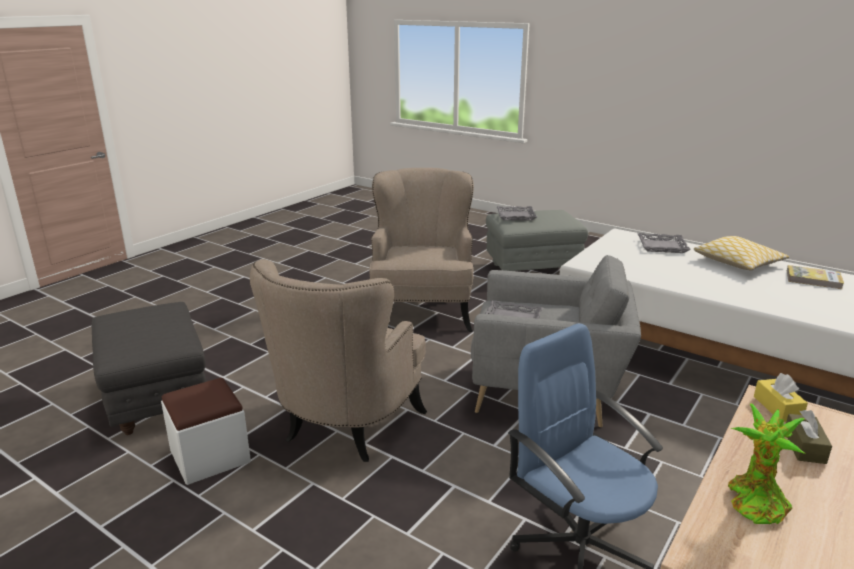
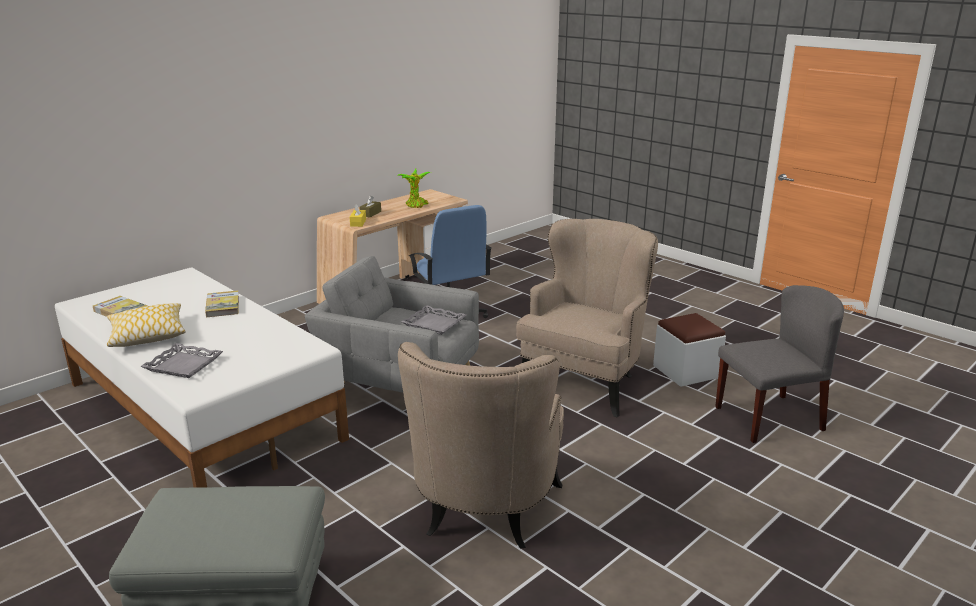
camera: 170 degrees left, 0 degrees up
grey ottoman [92,302,206,435] -> grey chair [715,285,844,443]
grey tray [497,206,537,220] -> none
none -> book [205,290,239,317]

